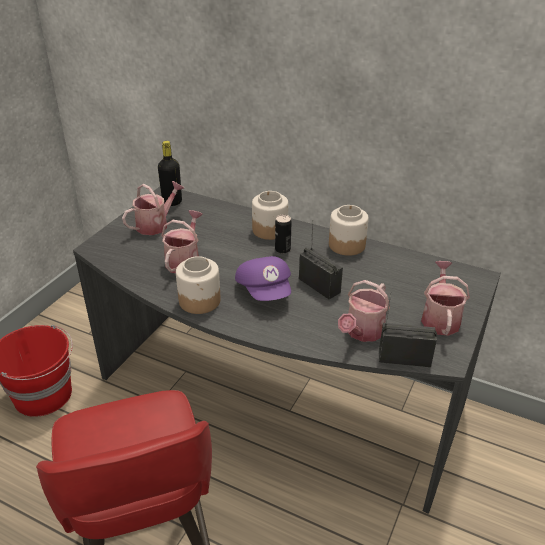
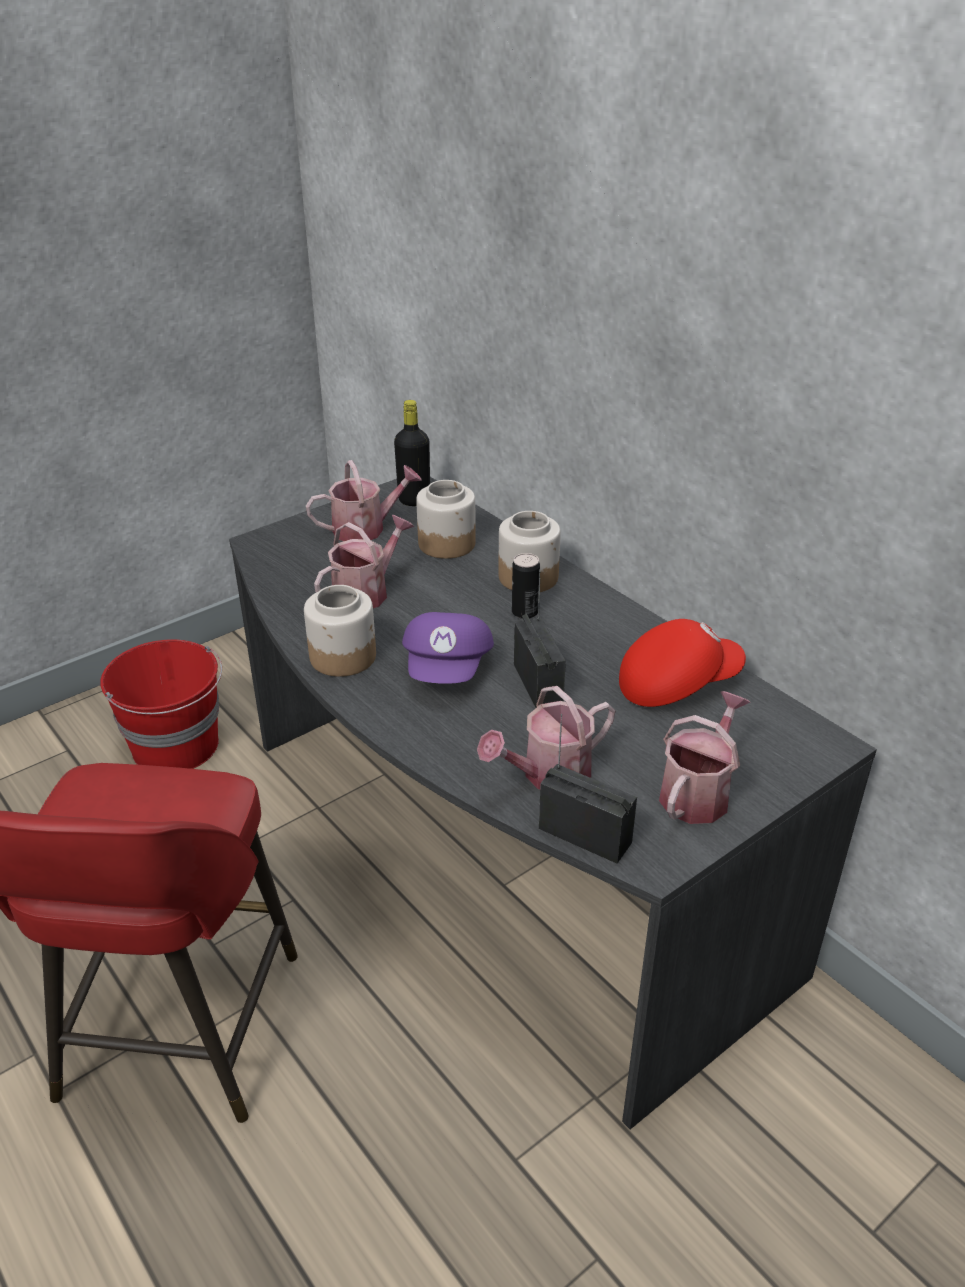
camera: 25 degrees right, 0 degrees up
jar [329,205,369,256] -> jar moved to [416,480,476,559]
none -> red cap [619,619,746,707]

